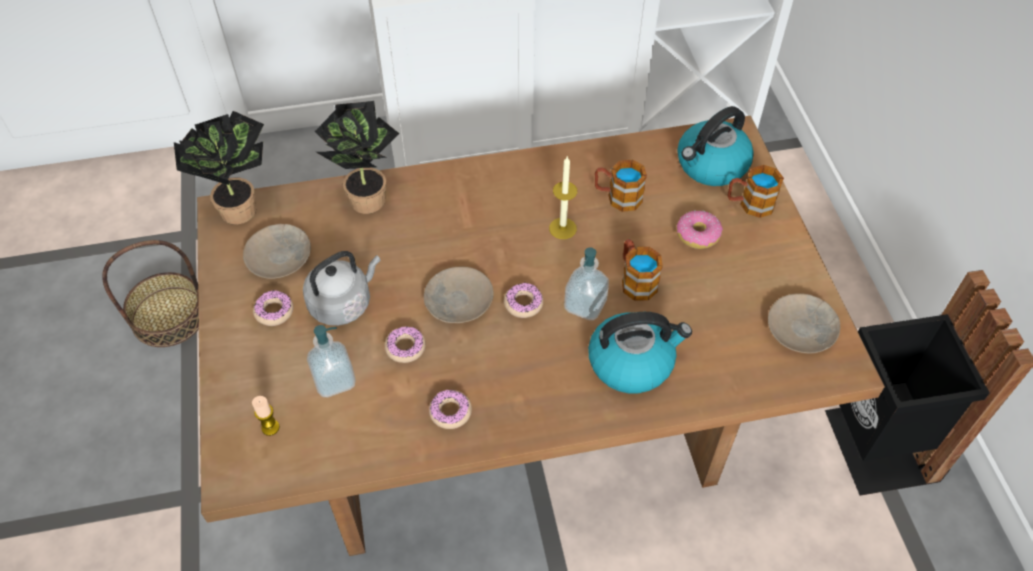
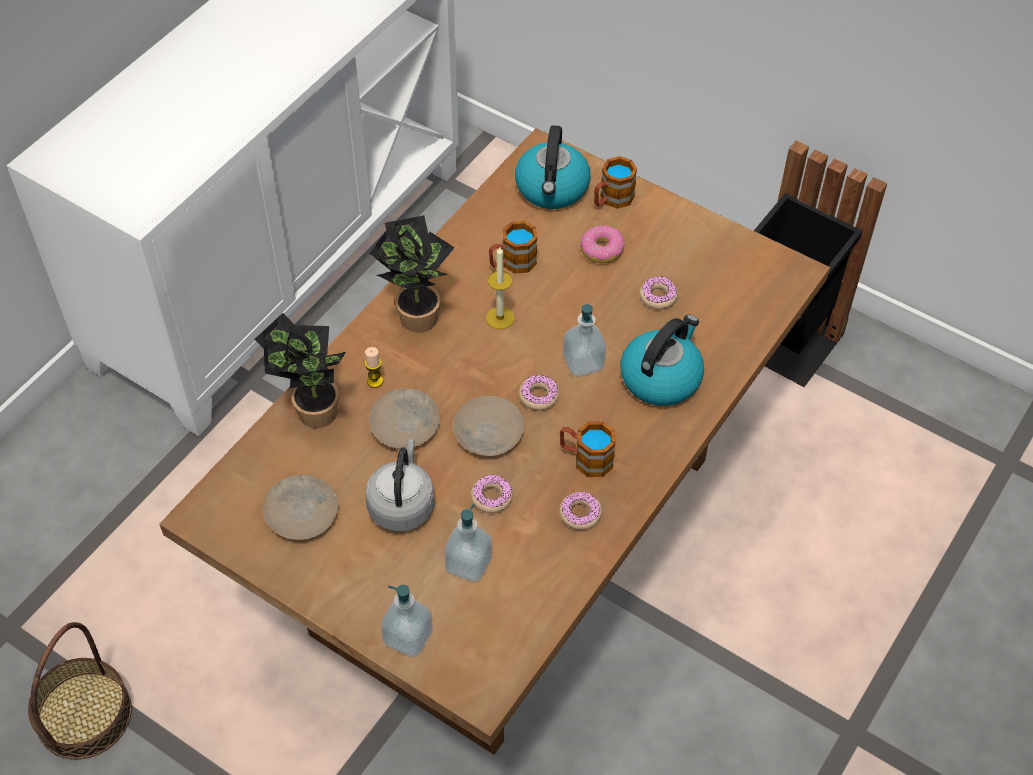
camera: 45 degrees left, 0 degrees up
potted plant [174,111,264,225] -> potted plant moved to [370,215,455,333]
candle [252,396,280,436] -> candle moved to [364,347,383,388]
donut [253,290,293,326] -> donut moved to [640,276,678,310]
mug [622,239,663,301] -> mug moved to [560,421,616,477]
beige plate [768,293,840,353] -> beige plate moved to [369,388,440,449]
none -> soap dispenser [381,585,433,657]

